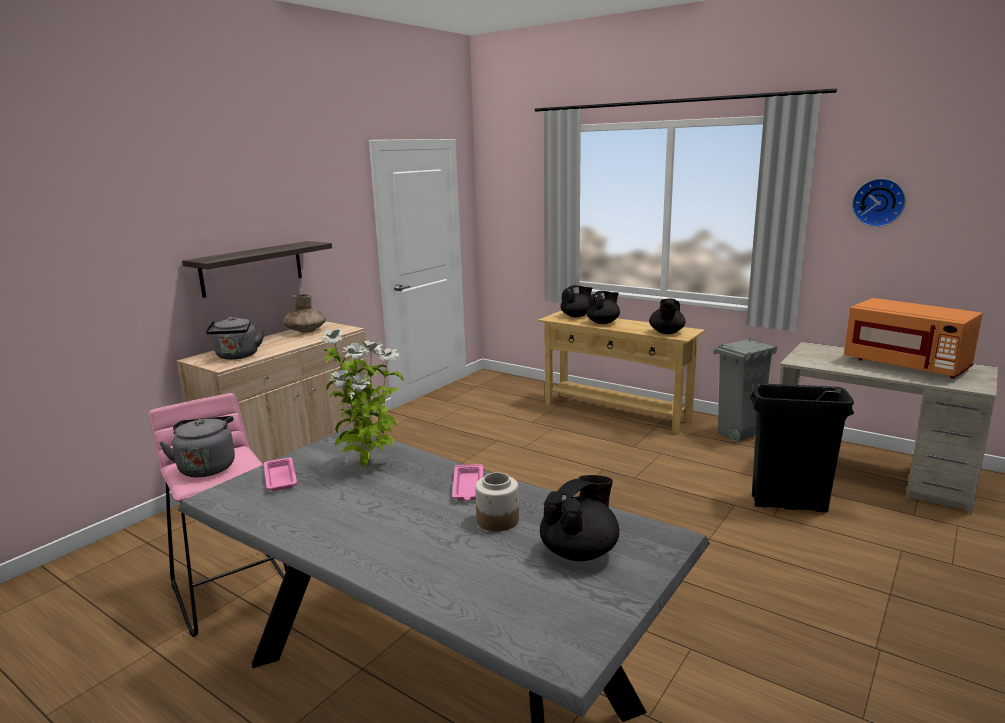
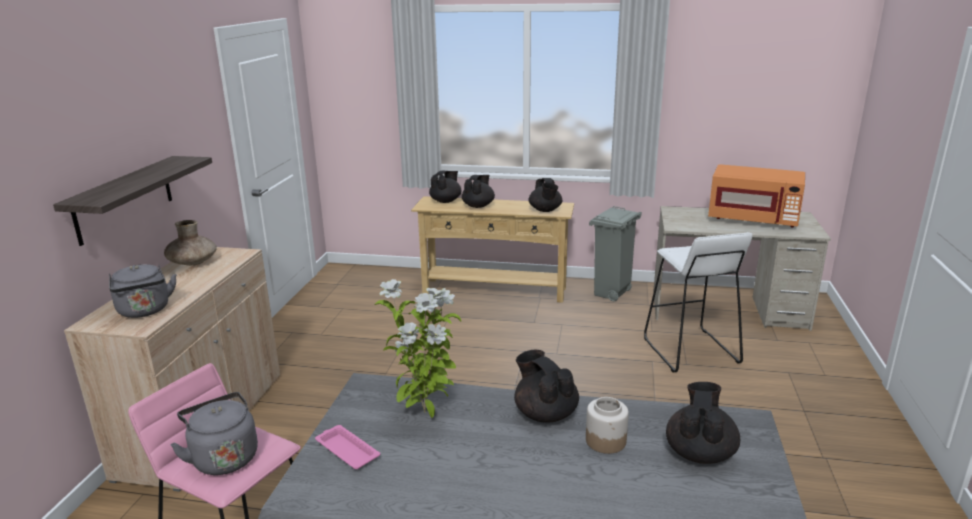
camera: 25 degrees left, 5 degrees up
pink tray [452,464,483,501] -> black teapot [514,350,579,423]
black trash can [750,383,854,512] -> white stool [644,232,752,373]
wall clock [852,178,906,227] -> none

